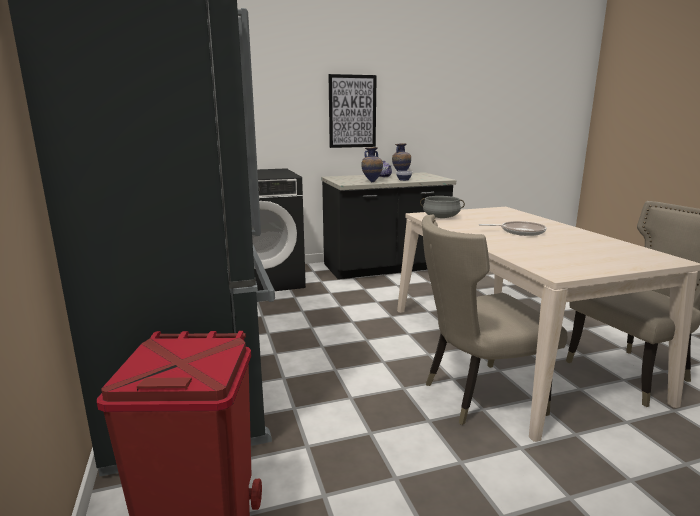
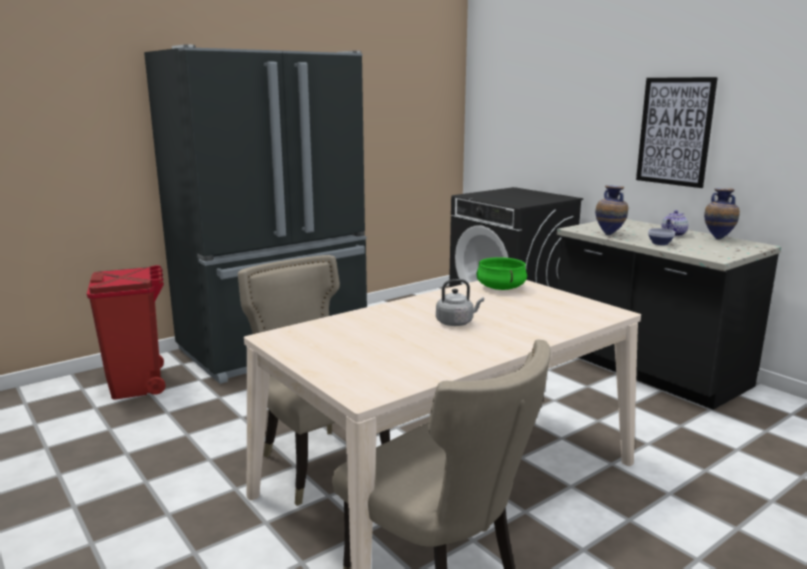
camera: 70 degrees right, 0 degrees up
grey cooking pot [420,196,465,218] -> green cooking pot [476,257,527,290]
frying pan [479,221,547,236] -> grey kettle [436,279,484,326]

